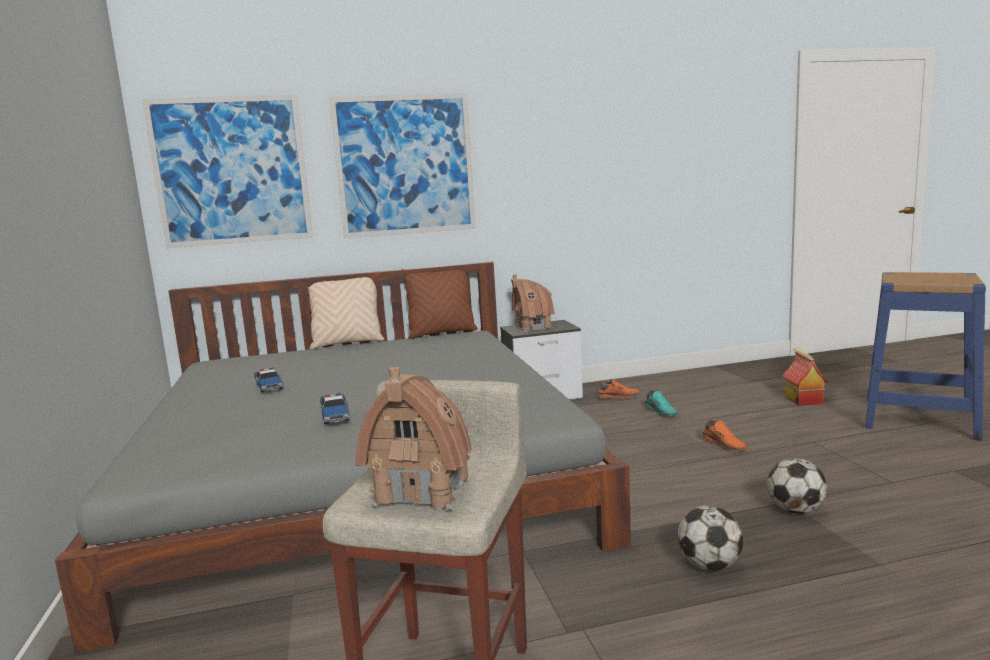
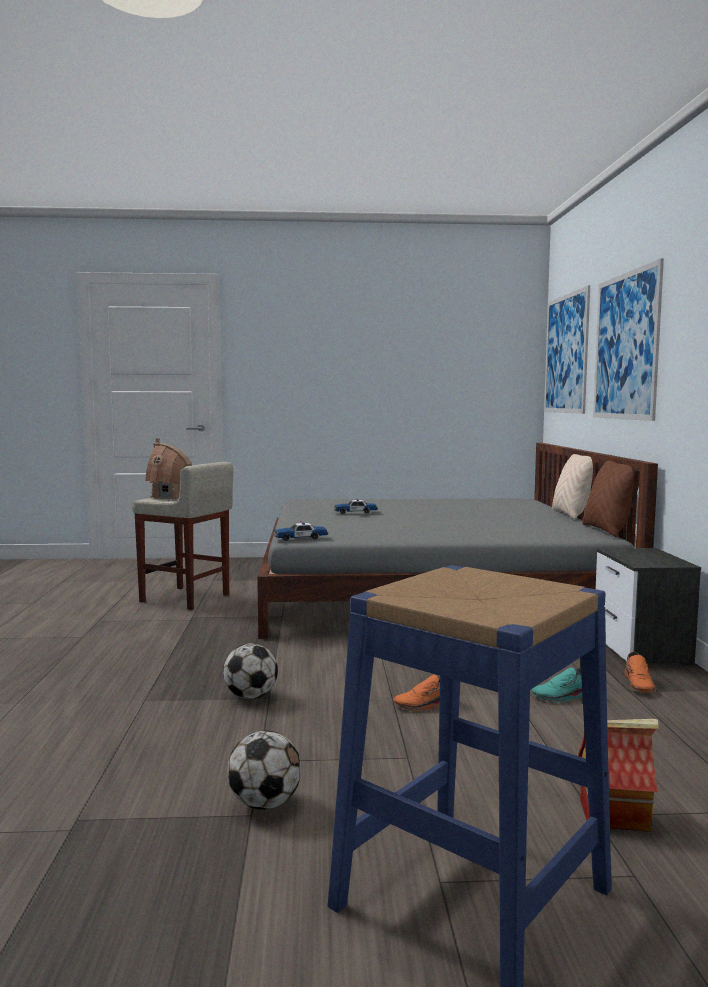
camera: 100 degrees right, 5 degrees down
toy car [254,367,284,393] -> toy car moved to [274,521,328,541]
toy house [511,275,554,332] -> none
football [677,506,743,571] -> football moved to [227,730,301,810]

